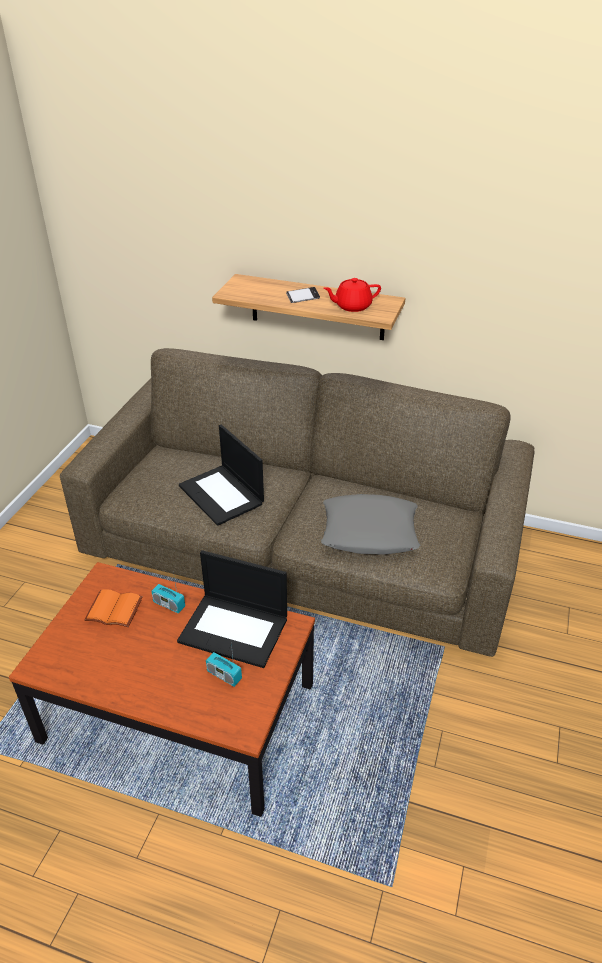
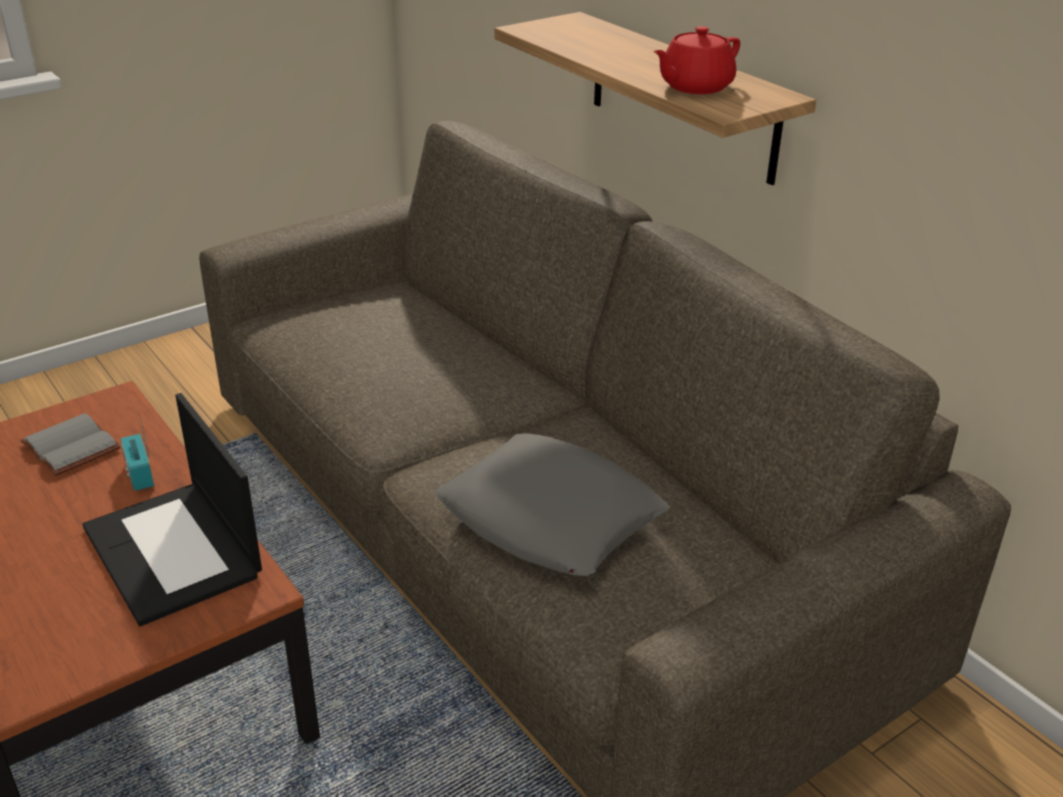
camera: 35 degrees right, 5 degrees down
orange book [84,589,143,627] -> grey book [20,413,121,476]
laptop [179,424,264,526] -> none
radio [206,643,242,687] -> none
phone [286,287,320,303] -> none
red teapot [323,278,381,312] -> red teapot turned 60 degrees counterclockwise [653,26,740,94]

